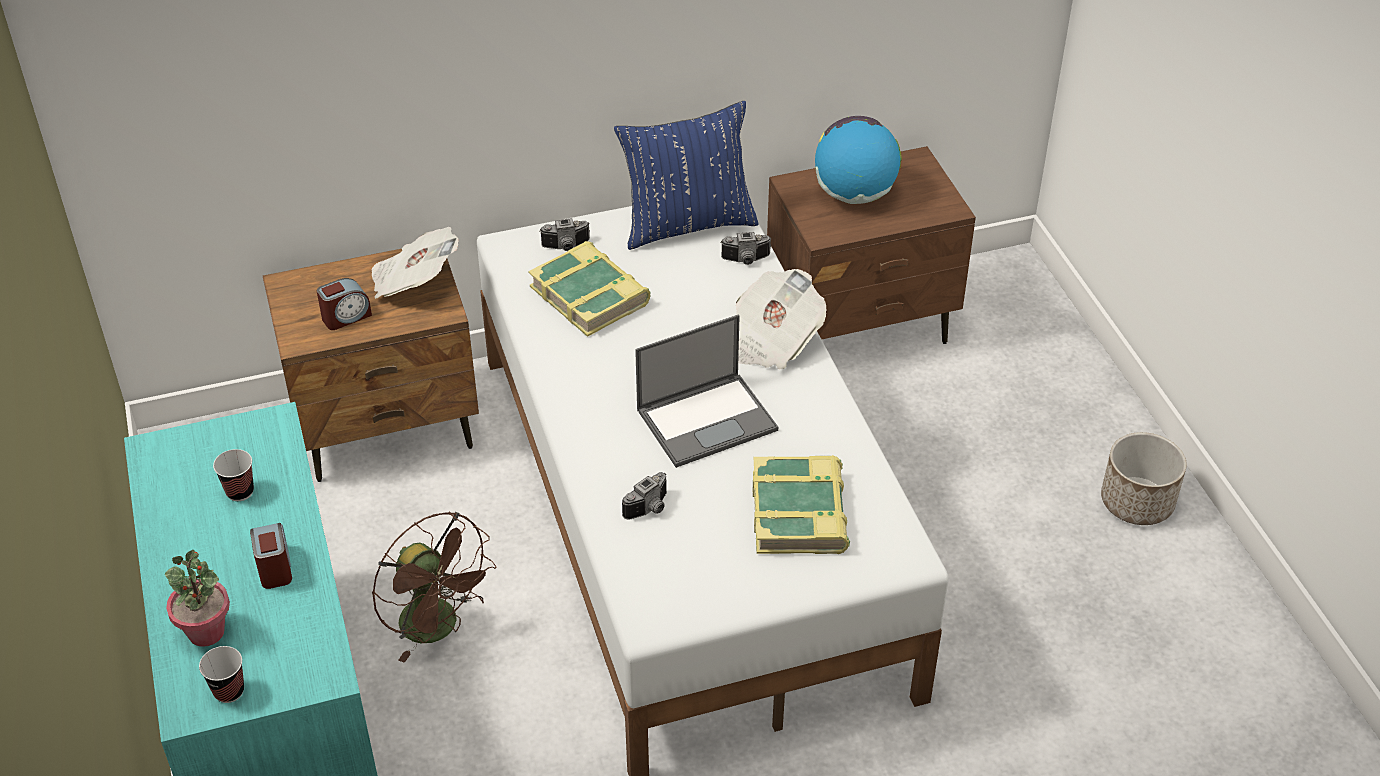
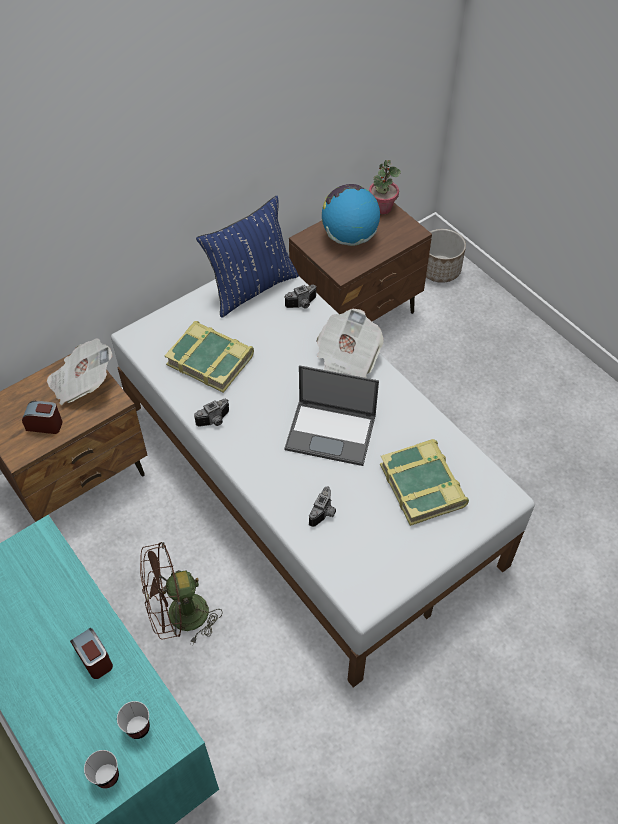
camera: 20 degrees left, 10 degrees up
potted plant [165,550,230,647] -> potted plant moved to [369,160,401,214]
cup [213,449,254,501] -> cup moved to [117,701,150,739]
alarm clock [317,278,372,330] -> alarm clock turned 120 degrees counterclockwise [22,401,62,434]
brown fan [372,512,496,663] -> brown fan turned 135 degrees clockwise [140,542,223,645]
camera [539,218,590,251] -> camera moved to [194,399,229,426]
laptop [635,314,778,468] -> laptop turned 60 degrees clockwise [284,365,379,466]
planter [1101,432,1187,525] -> planter moved to [426,229,466,283]

